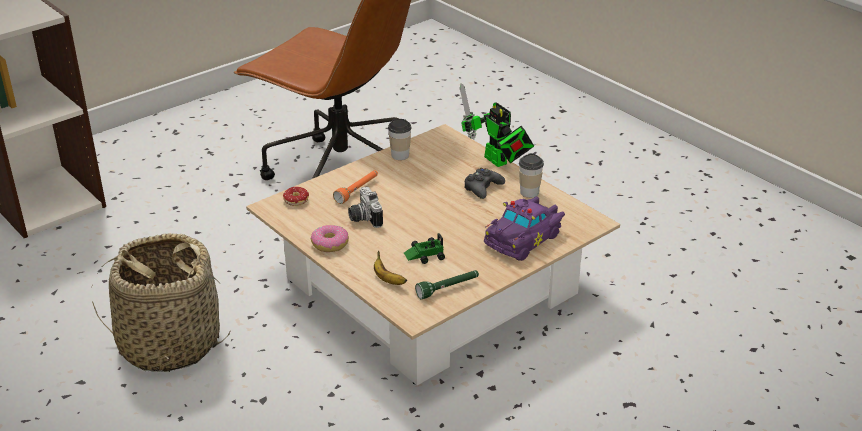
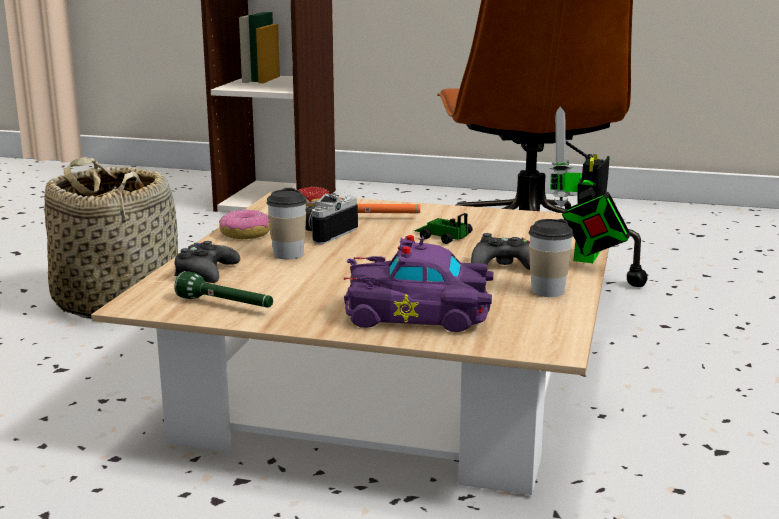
camera: 55 degrees right, 15 degrees down
banana [374,251,407,285] -> black game controller [174,241,240,283]
cup [388,119,412,160] -> cup moved to [267,188,307,259]
toy car [404,233,445,264] -> toy car moved to [414,213,473,244]

